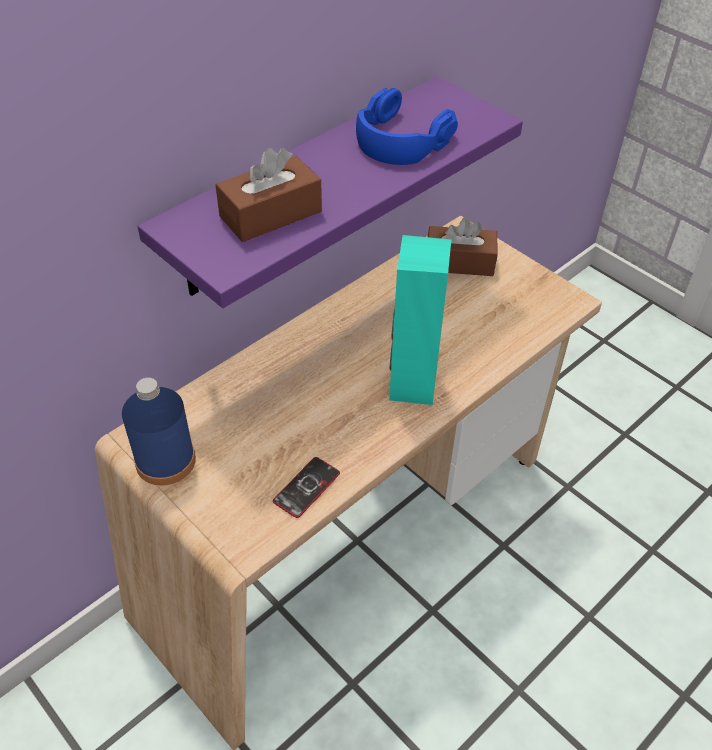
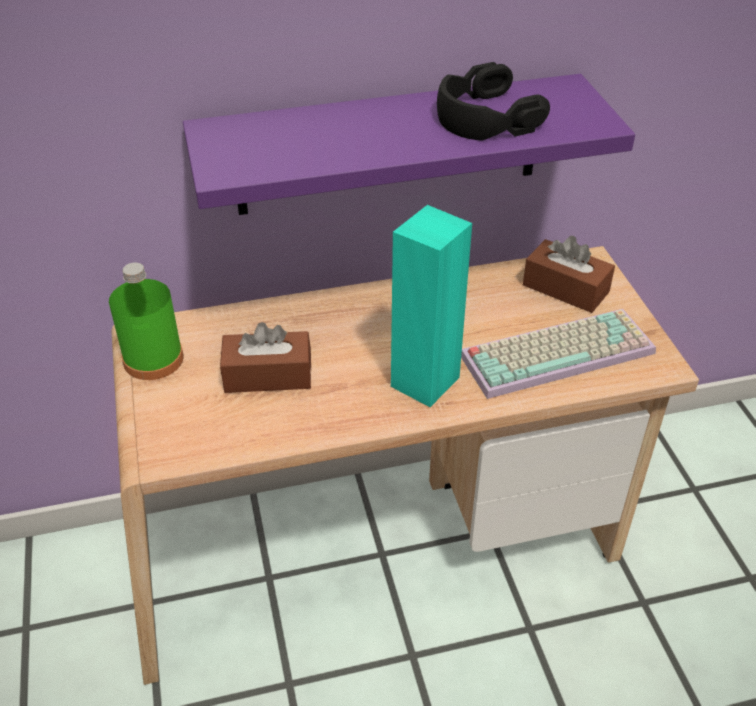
camera: 30 degrees right, 5 degrees down
blue bottle [122,378,196,486] -> green bottle [109,263,183,380]
brown tissue box [215,148,322,242] -> brown tissue box moved to [220,322,311,393]
phone [273,457,340,518] -> none
blue headphones [356,88,458,165] -> black headphones [437,62,550,141]
none -> keyboard [461,309,656,399]

